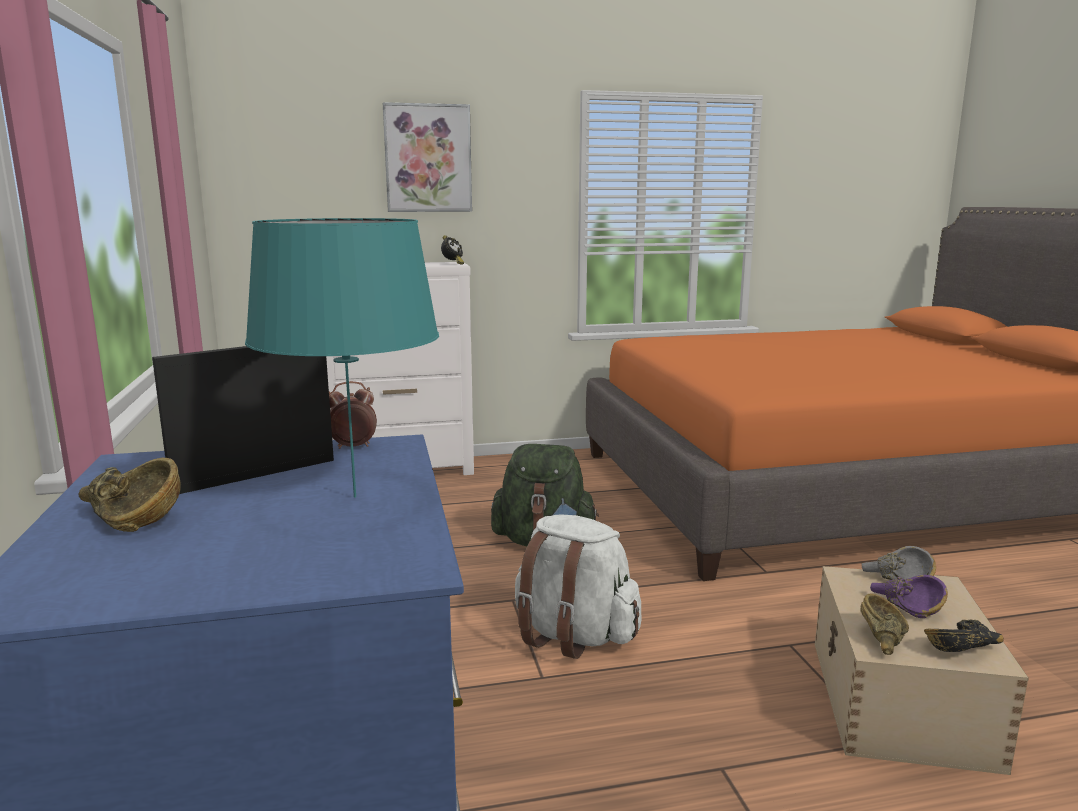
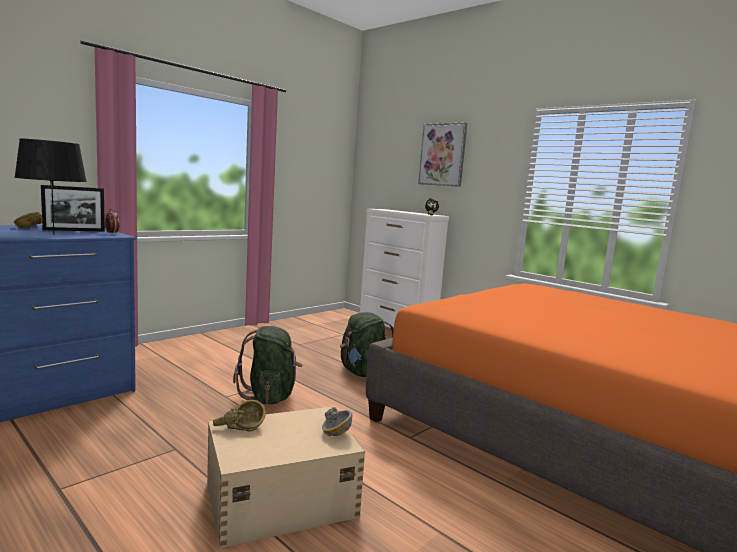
camera: 55 degrees right, 5 degrees down
picture frame [152,346,334,494] -> picture frame turned 135 degrees clockwise [41,185,105,232]
turquoise table lamp [245,218,439,498] -> black table lamp [14,139,87,235]
white backpack [515,514,641,659] -> green backpack [233,326,303,405]
purple bowl [870,575,948,618] -> none
black bowl [924,619,1004,652] -> none

